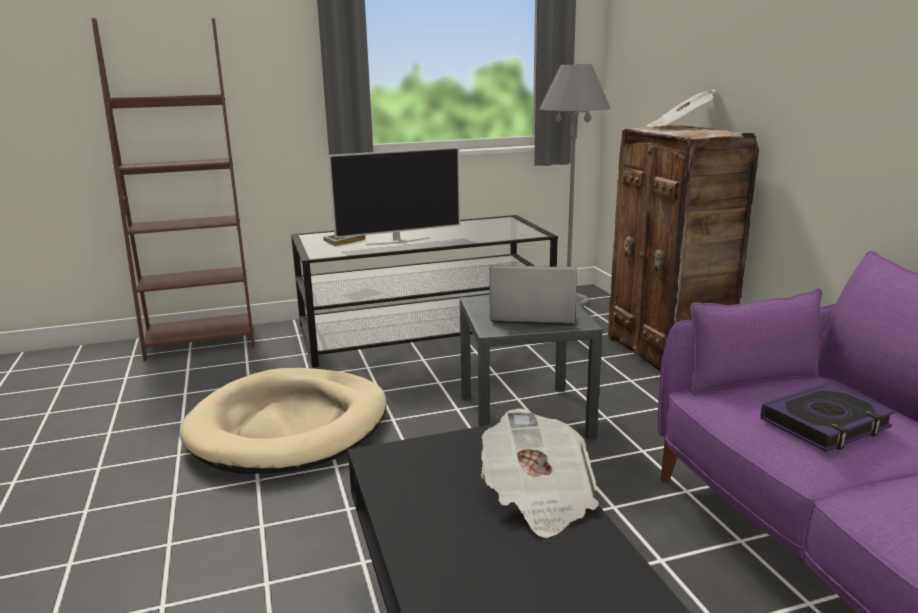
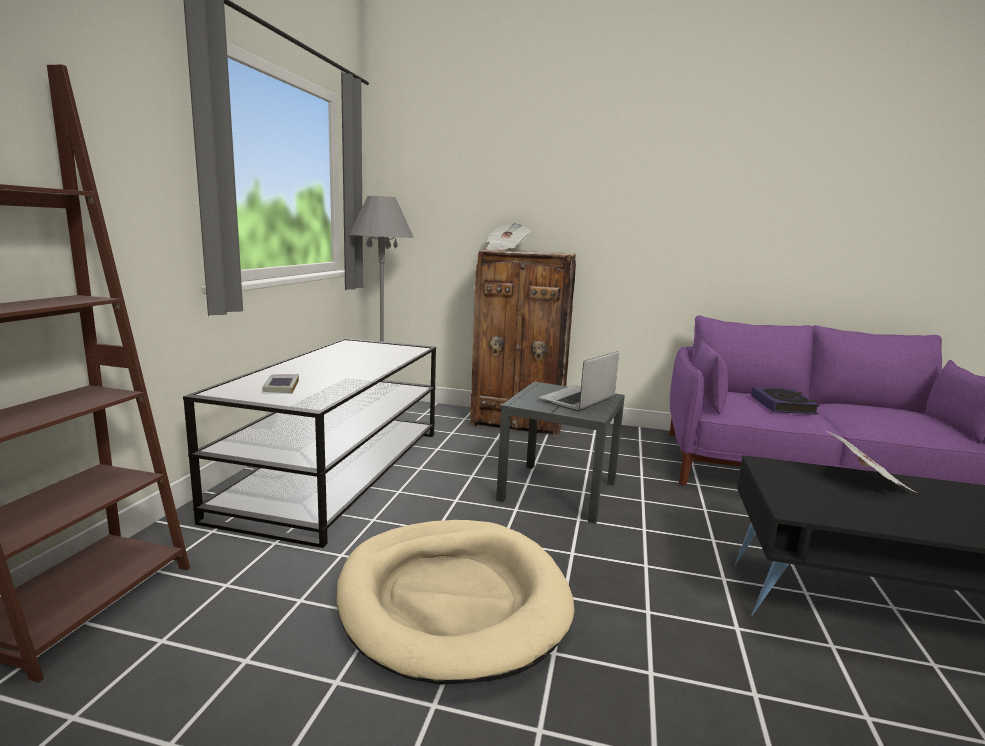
camera: 60 degrees left, 5 degrees down
television [328,147,460,245] -> none

